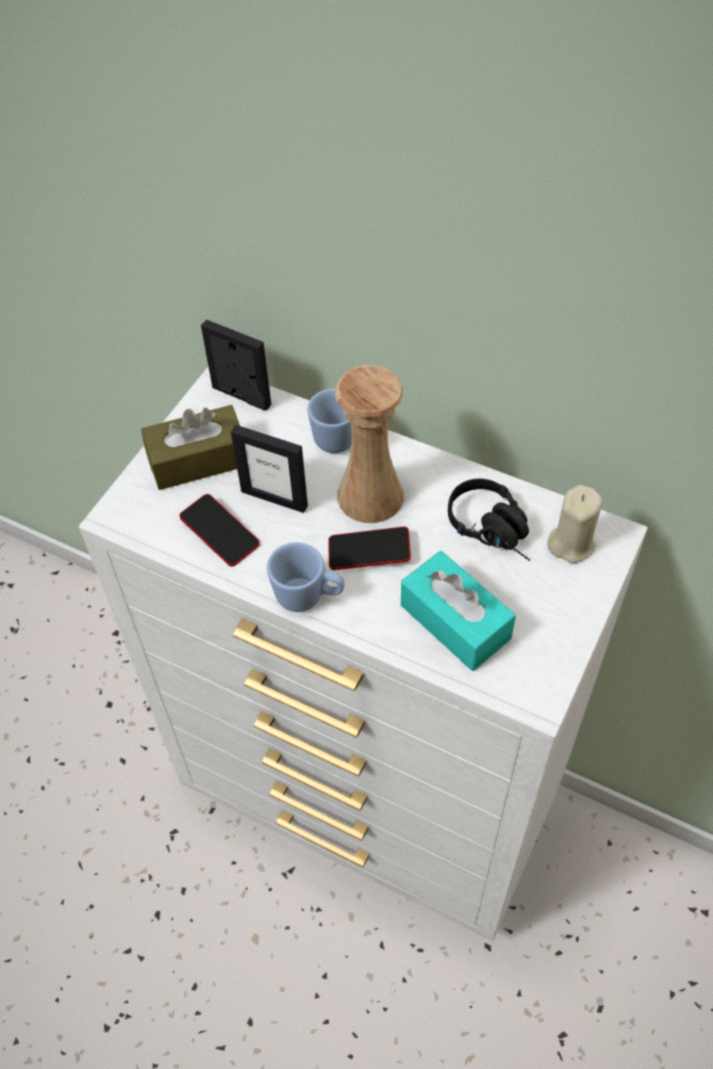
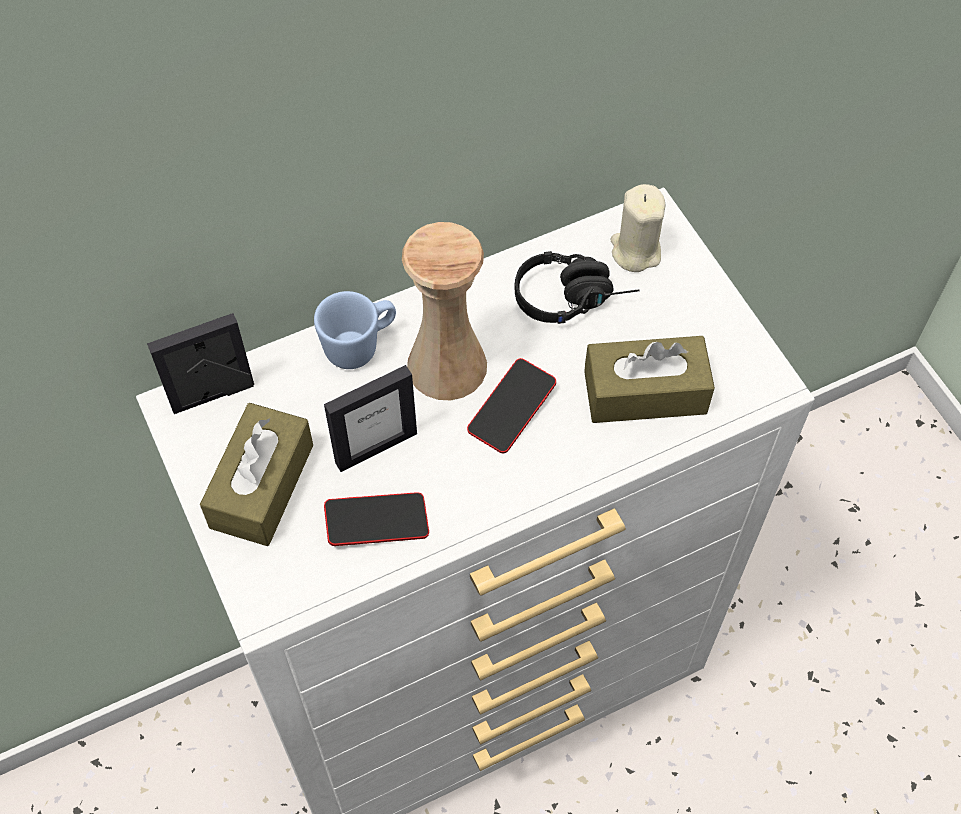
camera: 55 degrees left, 5 degrees up
blue mug [267,542,344,612] -> none
turquoise tissue box [401,551,516,671] -> brown tissue box [584,336,715,423]

